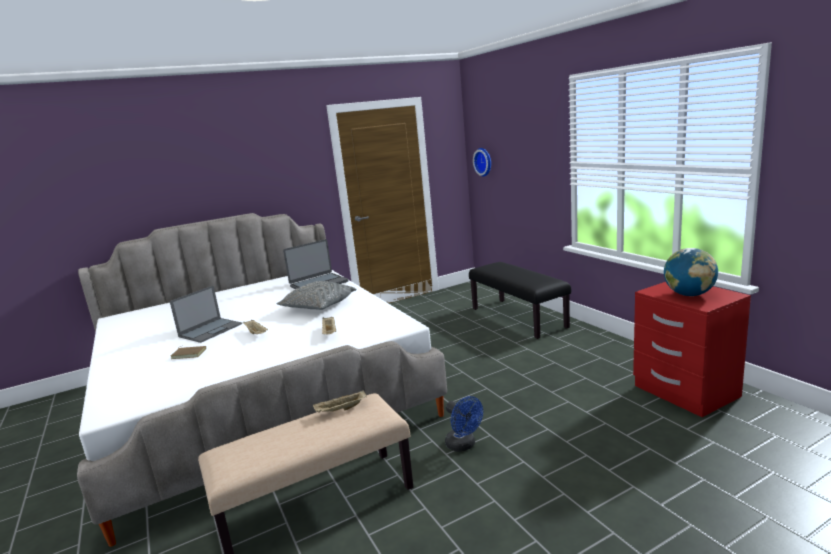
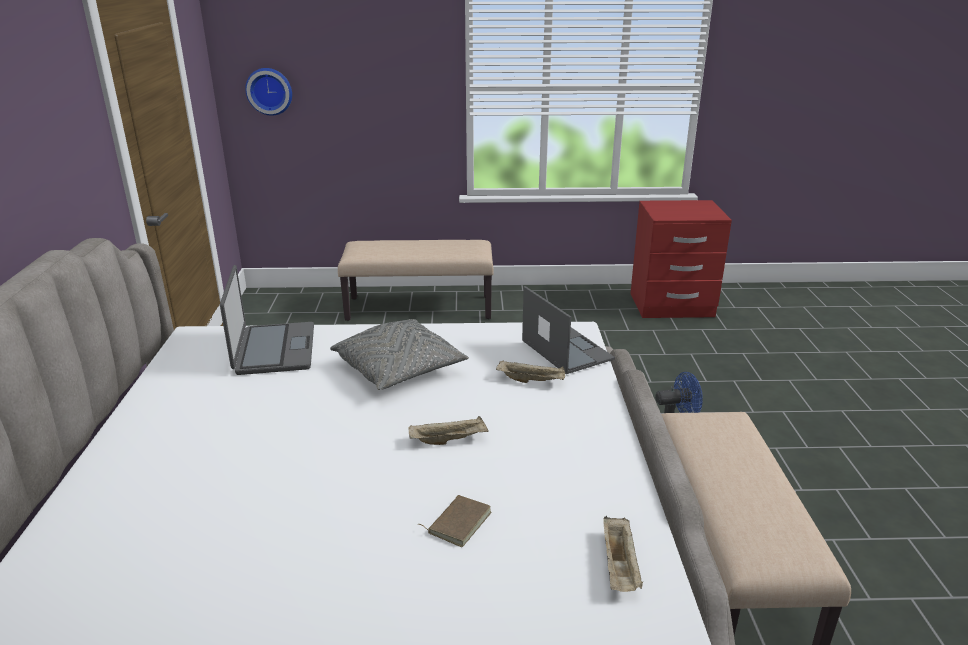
camera: 65 degrees left, 10 degrees up
laptop [170,286,242,343] -> laptop moved to [522,286,615,374]
beige tray [313,390,367,412] -> beige tray moved to [603,516,643,592]
black bench [469,262,571,339] -> beige bench [338,240,494,321]
globe [664,248,718,296] -> none

